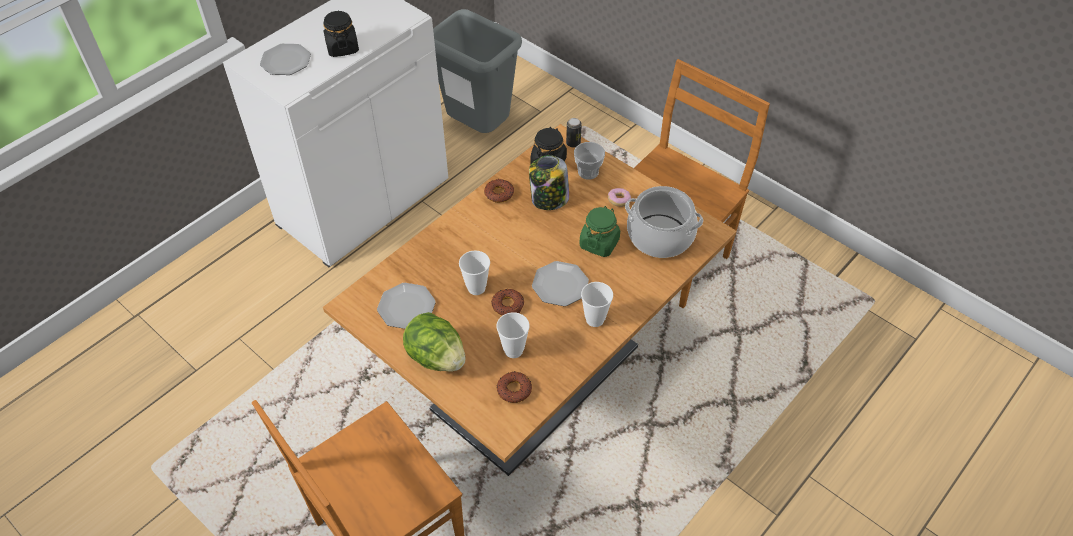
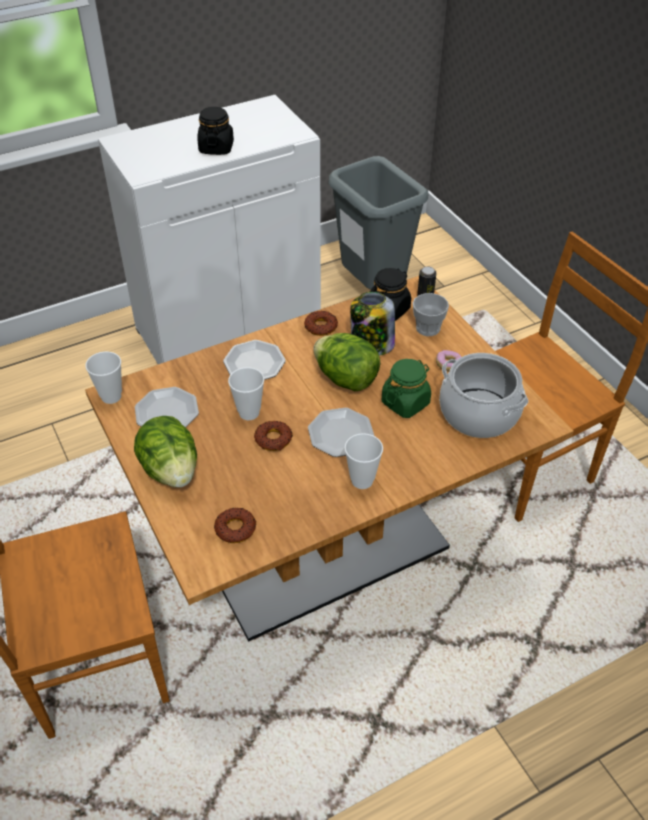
camera: 20 degrees right, 5 degrees down
plate [260,44,311,75] -> plate moved to [223,340,286,380]
cup [496,312,530,358] -> cup moved to [85,351,122,404]
none -> lettuce [313,333,381,391]

